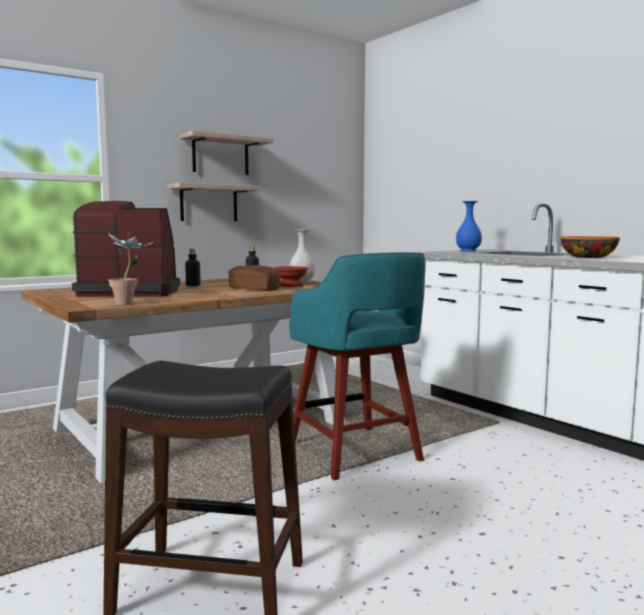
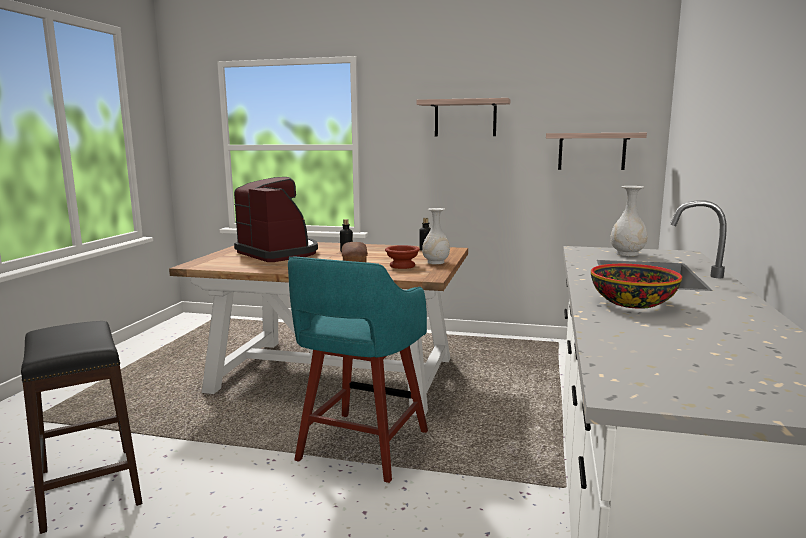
camera: 50 degrees right, 5 degrees up
potted plant [108,232,153,305] -> none
shelf [167,182,262,221] -> shelf moved to [546,133,647,170]
blue vase [456,201,482,251] -> white vase [610,186,648,256]

